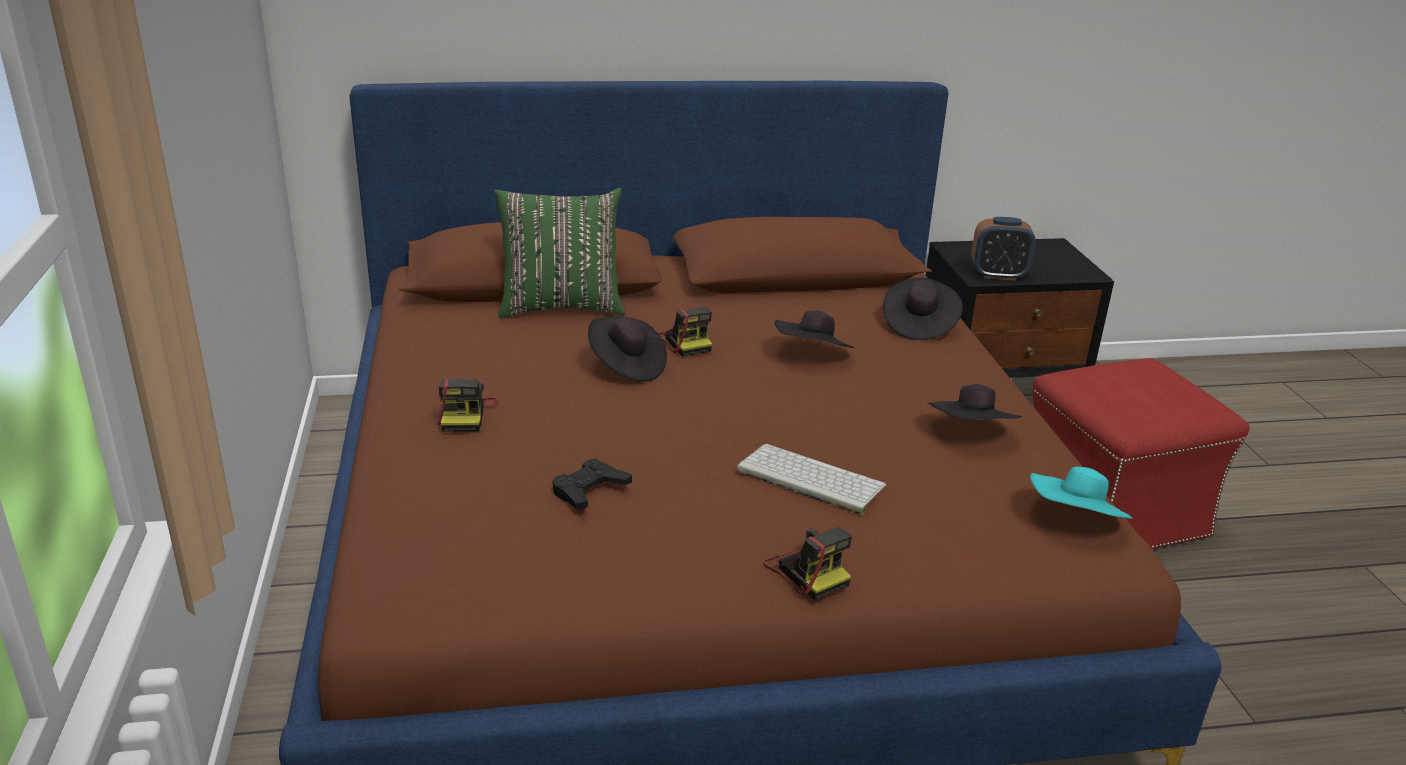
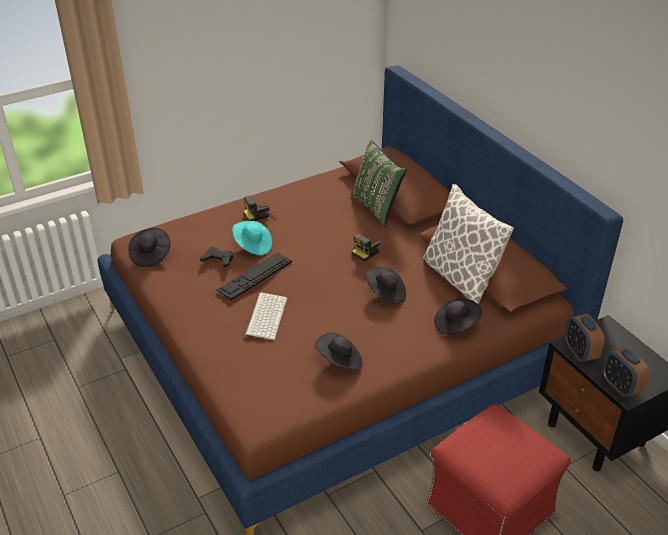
camera: 70 degrees right, 10 degrees up
black hat [588,316,667,382] -> black hat moved to [128,228,170,267]
camera [763,527,852,600] -> none
turquoise hat [1030,467,1132,519] -> turquoise hat moved to [232,221,272,255]
none -> keyboard [217,253,292,300]
none -> pillow [423,184,514,305]
none -> alarm clock [602,346,650,397]

